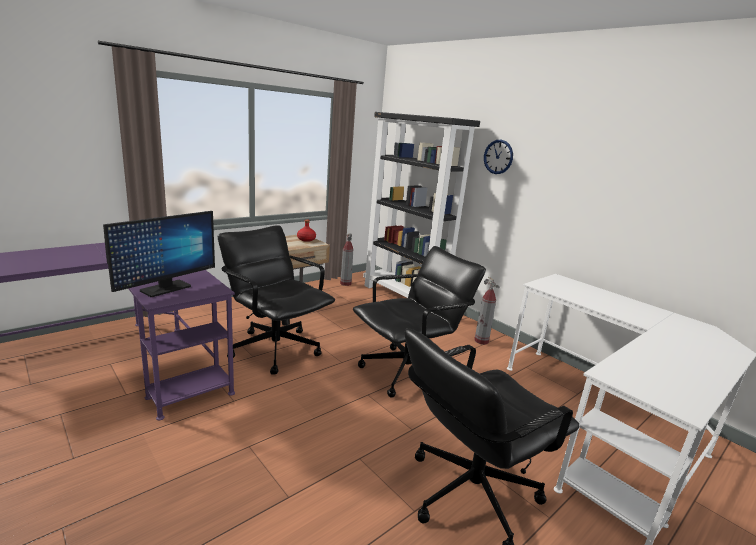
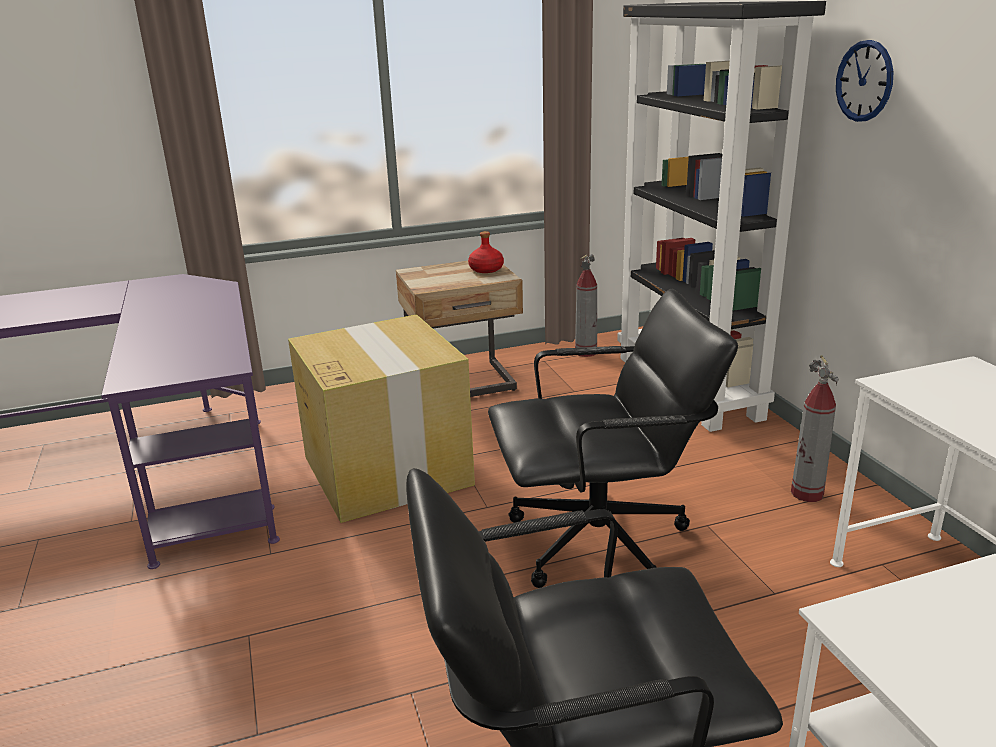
camera: 25 degrees right, 5 degrees up
monitor [103,211,215,297] -> none
black office chair [218,225,335,375] -> cardboard box [288,314,475,523]

